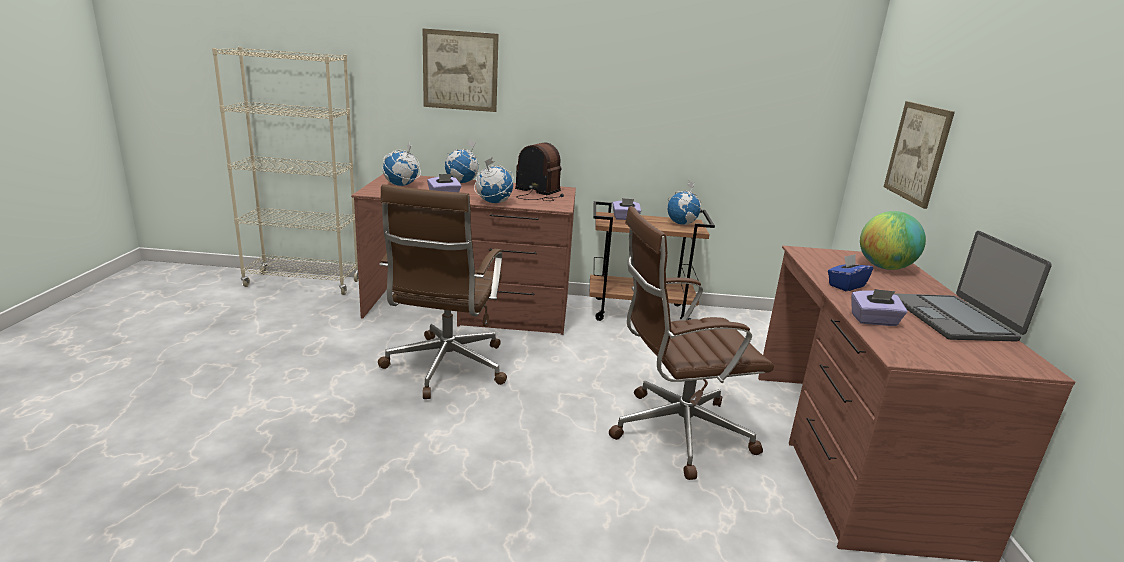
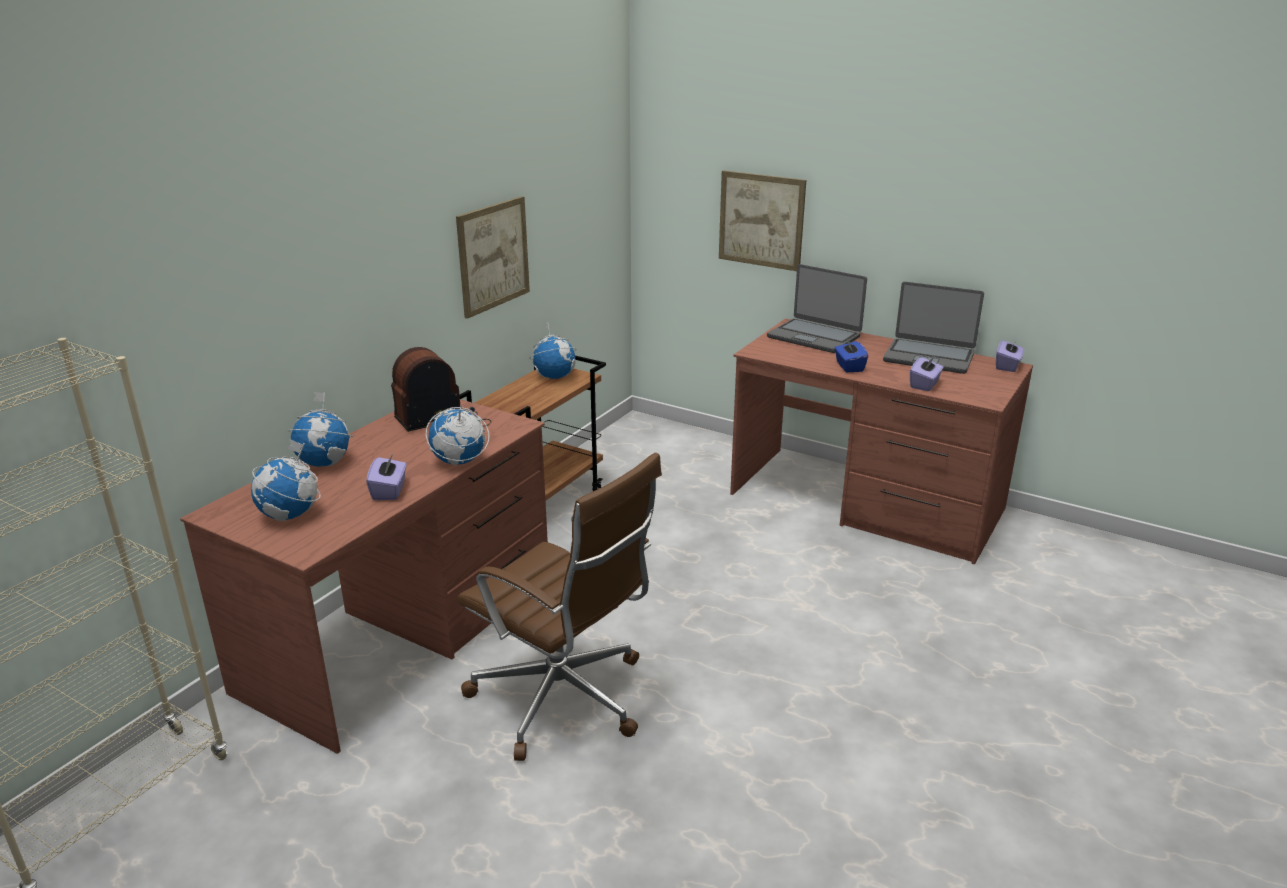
camera: 60 degrees left, 5 degrees up
picture [423,28,499,112] -> picture moved to [456,196,530,319]
brown office chair [609,206,774,480] -> none
purple tissue box [612,198,641,220] -> purple tissue box moved to [996,338,1024,372]
globe [860,211,926,270] -> laptop [767,264,867,353]

